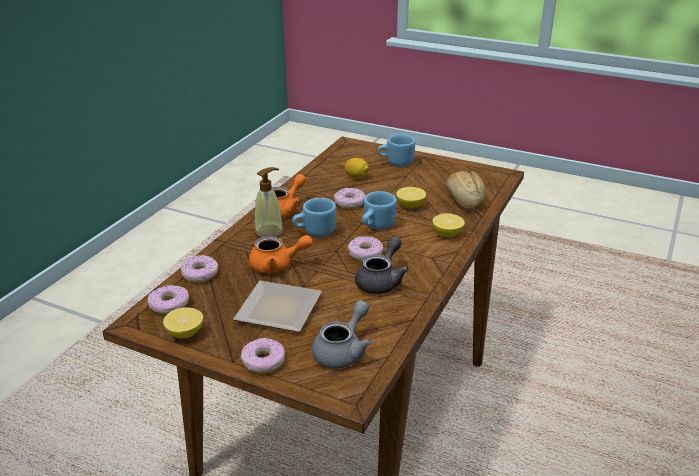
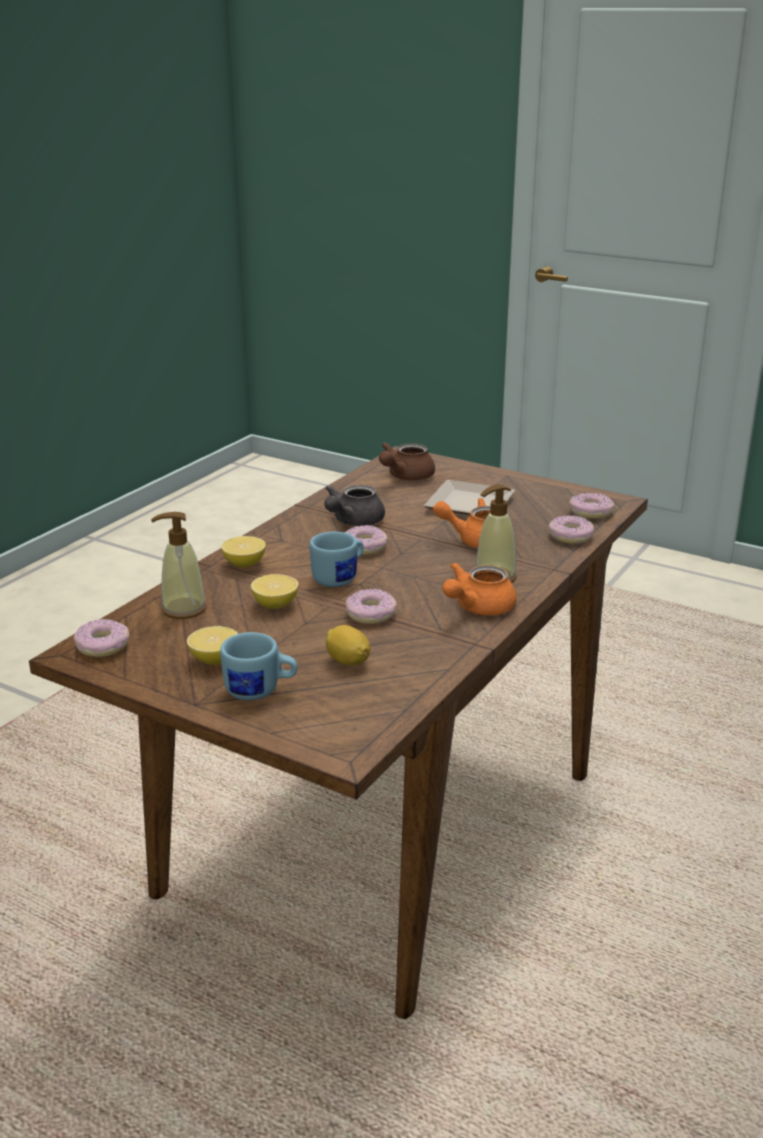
camera: 175 degrees left, 5 degrees down
lemon [163,307,203,339] -> lemon moved to [187,626,238,665]
donut [241,338,285,373] -> donut moved to [74,619,130,657]
blue mug [292,198,336,237] -> none
grey teapot [312,300,372,369] -> brown teapot [379,443,435,480]
bread [446,170,486,211] -> soap dispenser [151,512,207,619]

